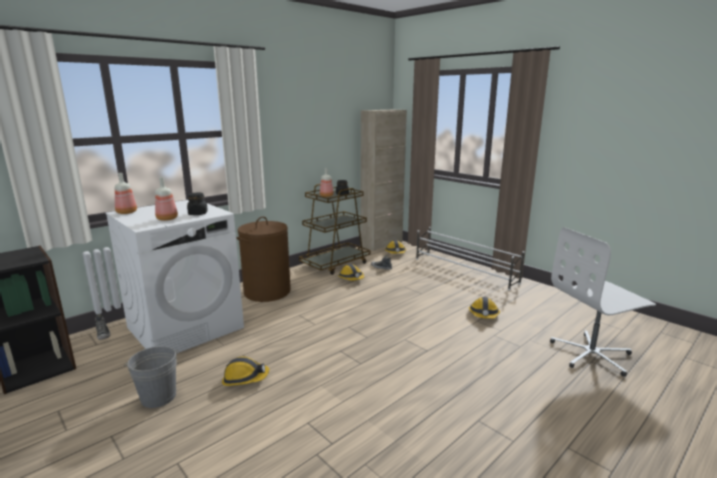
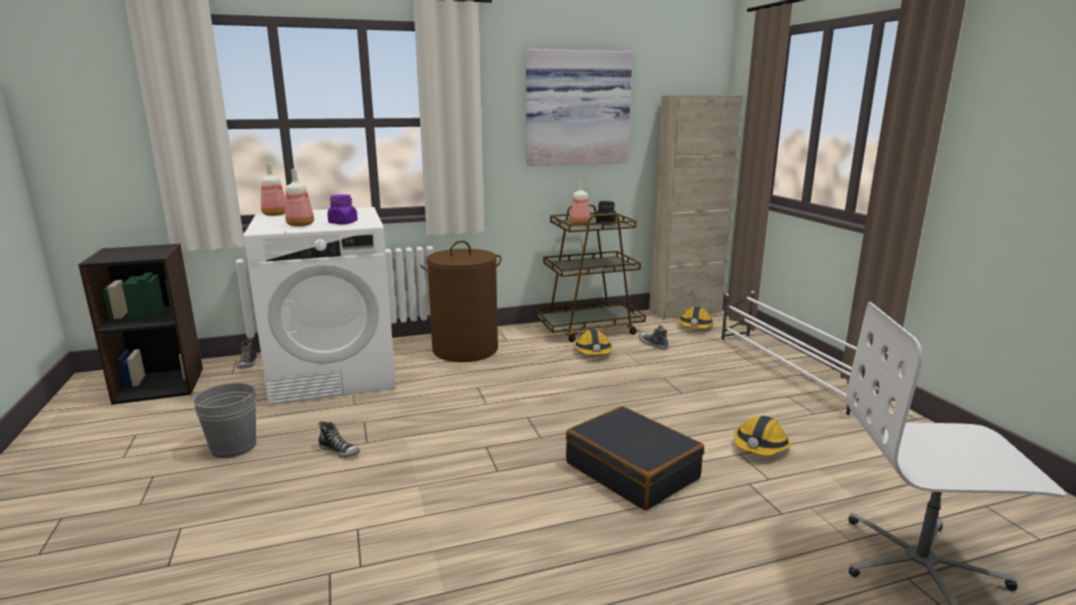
camera: 25 degrees right, 0 degrees up
black jar [187,193,208,215] -> purple jar [327,194,358,225]
hard hat [222,357,269,386] -> shoe [318,421,360,458]
none -> picture [526,49,633,166]
none -> black suitcase [566,406,704,510]

